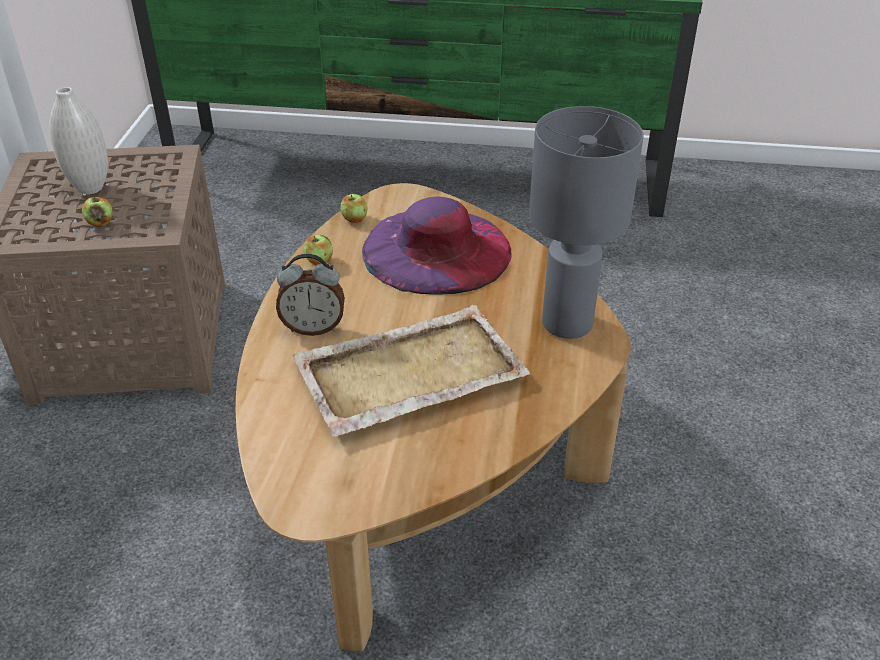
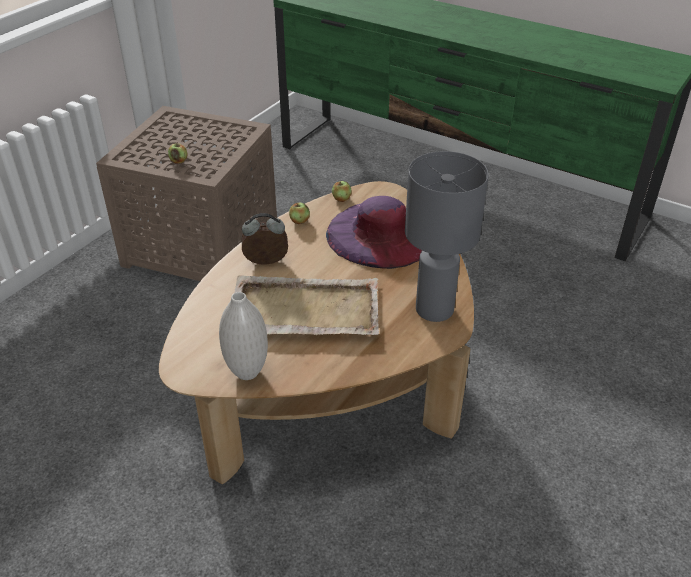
camera: 25 degrees right, 0 degrees up
white vase [49,87,108,194] -> white vase moved to [219,292,268,380]
alarm clock [276,254,345,336] -> alarm clock turned 150 degrees clockwise [241,213,288,265]

